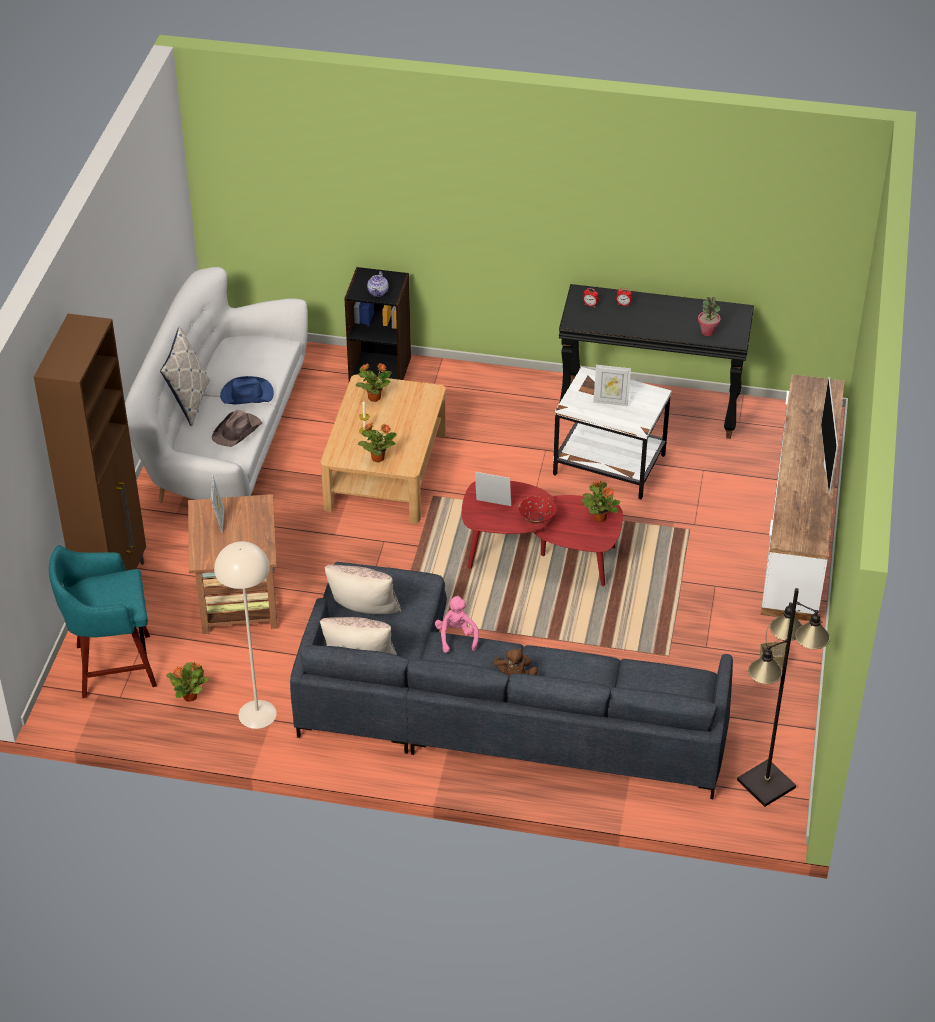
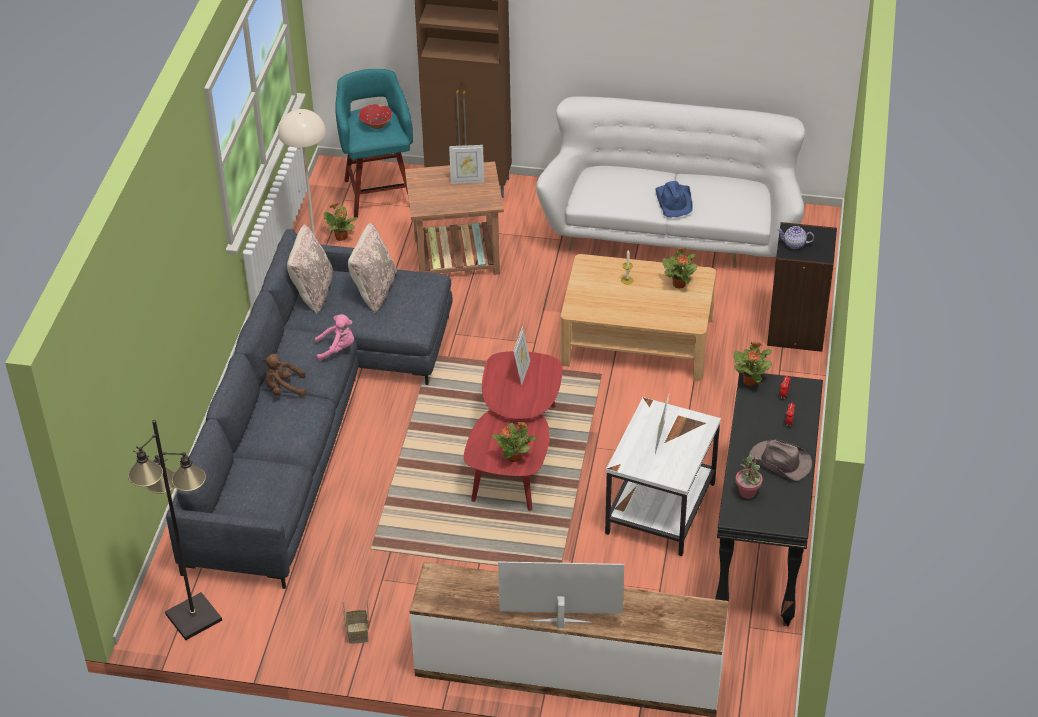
camera: 90 degrees right, 0 degrees up
pillow [160,326,210,426] -> none
brown hat [212,410,262,447] -> brown hat moved to [749,439,812,481]
potted plant [358,423,397,462] -> potted plant moved to [734,342,772,386]
red bowl [518,496,556,524] -> red bowl moved to [359,104,392,129]

